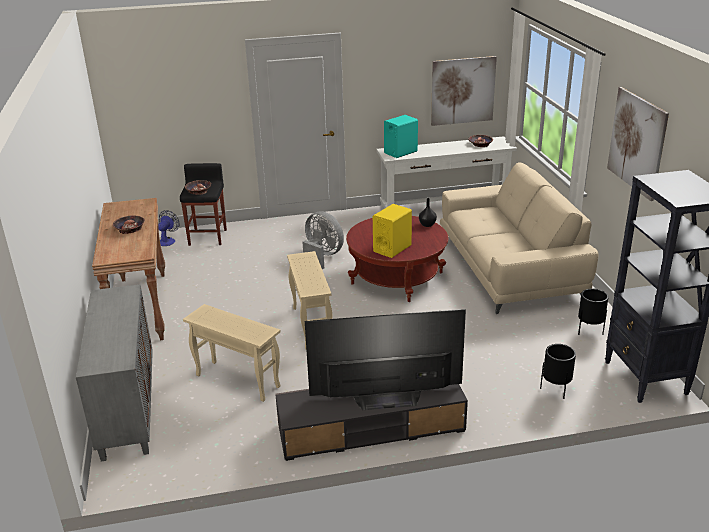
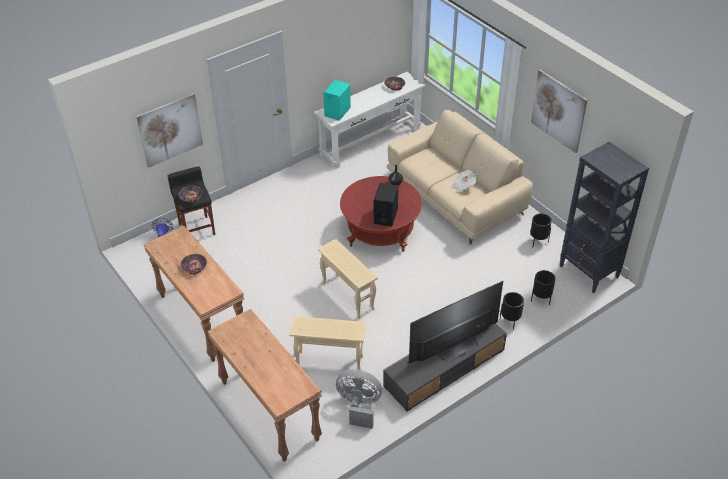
camera: 25 degrees left, 15 degrees up
grey cabinet [76,284,153,462] -> brown console table [207,309,322,462]
grey fan [303,211,344,269] -> grey fan moved to [336,369,382,429]
yellow speaker [373,204,412,258] -> black speaker [374,183,398,227]
picture [431,56,497,126] -> picture moved to [136,93,203,168]
none -> newspaper [451,169,477,192]
none -> black planter [500,292,524,330]

